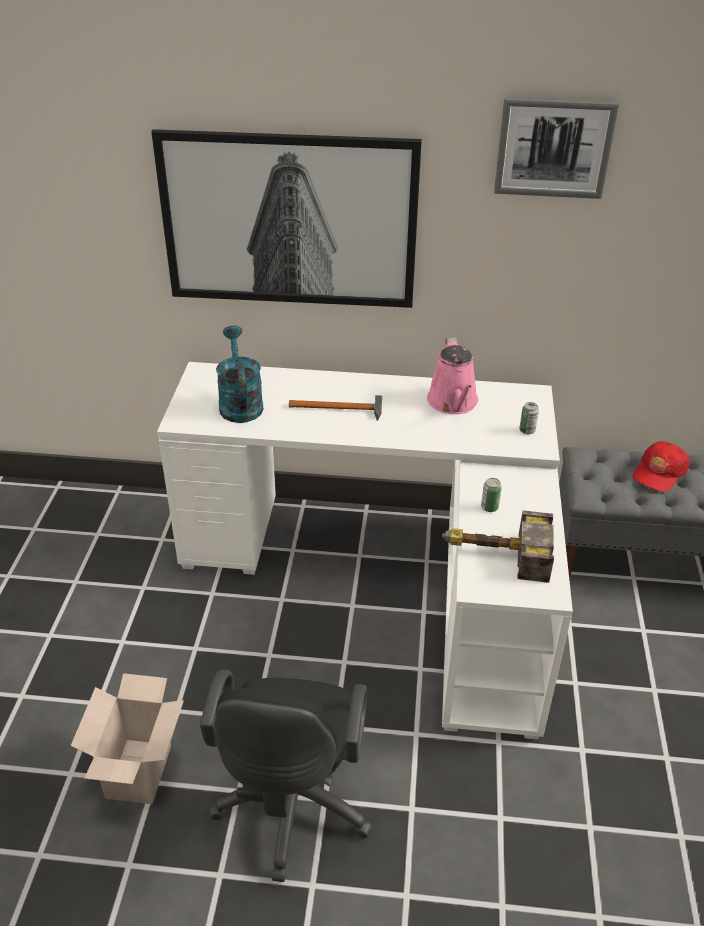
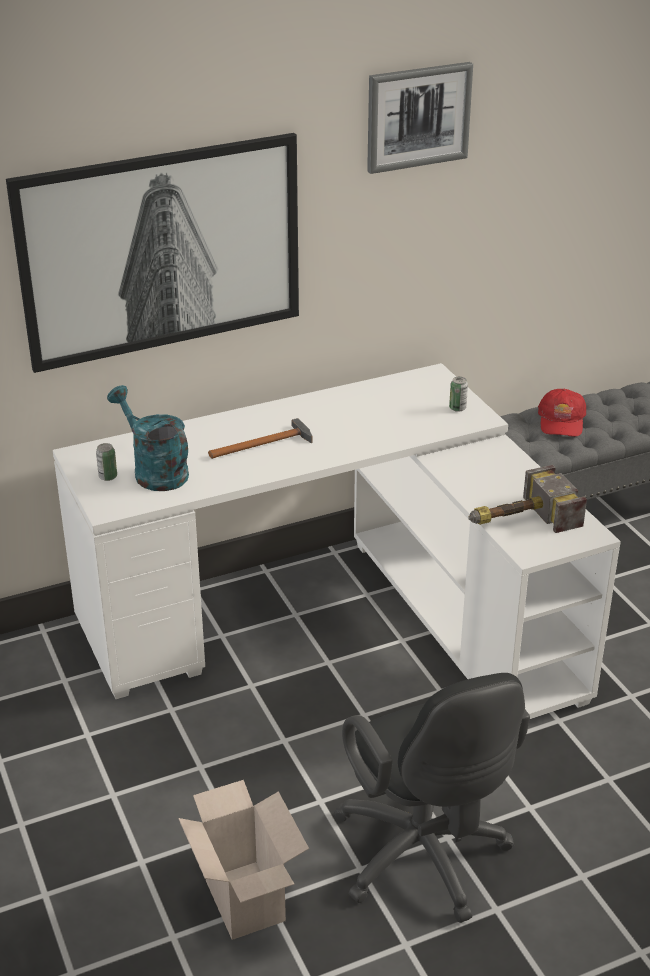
camera: 30 degrees left, 5 degrees down
pink watering can [427,337,478,414] -> none
can [481,478,502,512] -> can moved to [96,443,117,481]

